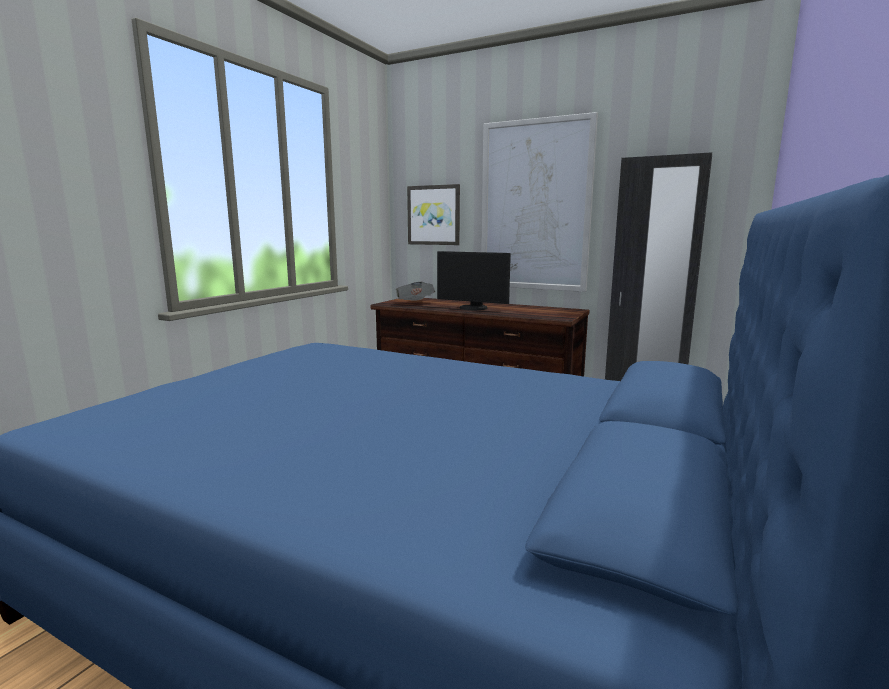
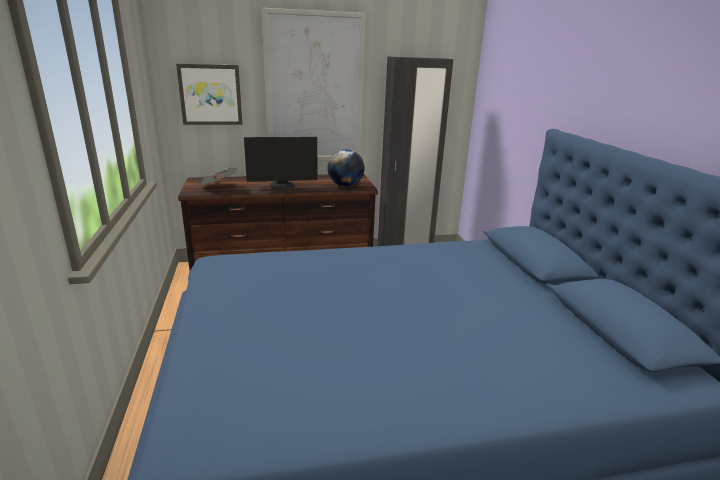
camera: 40 degrees left, 10 degrees up
none -> globe [327,149,365,187]

